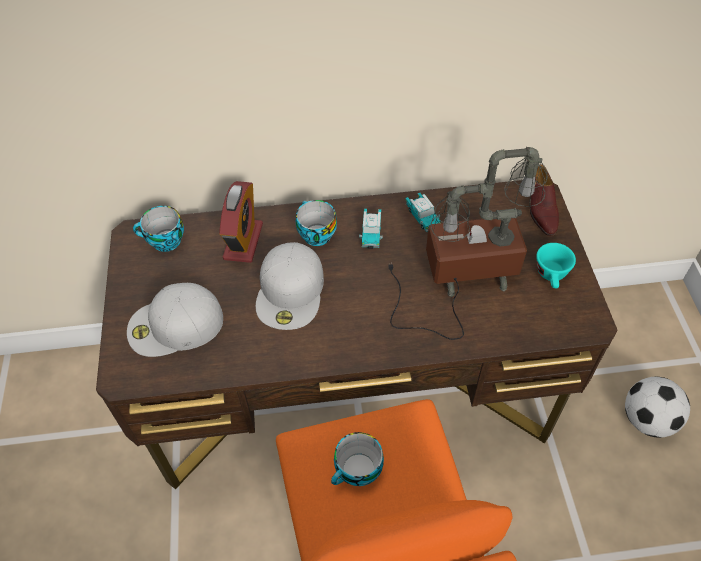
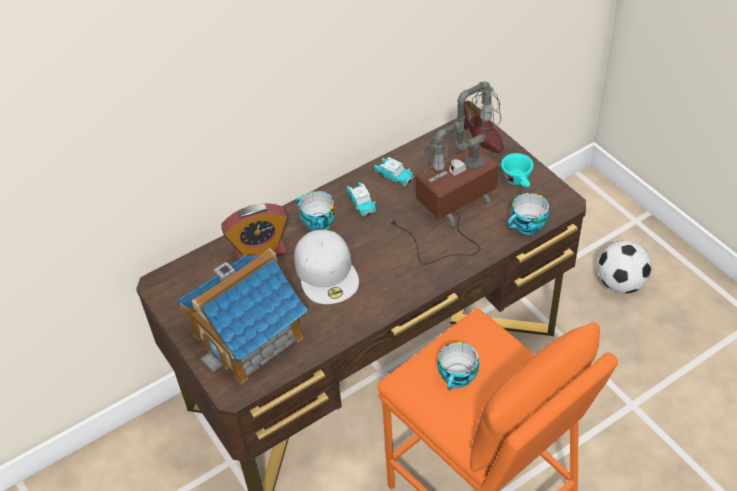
camera: 25 degrees left, 5 degrees down
white cap [127,283,223,357] -> toy house [177,248,308,384]
cup [133,206,184,252] -> cup moved to [508,193,549,235]
alarm clock [219,181,263,263] -> alarm clock turned 90 degrees clockwise [221,203,288,260]

